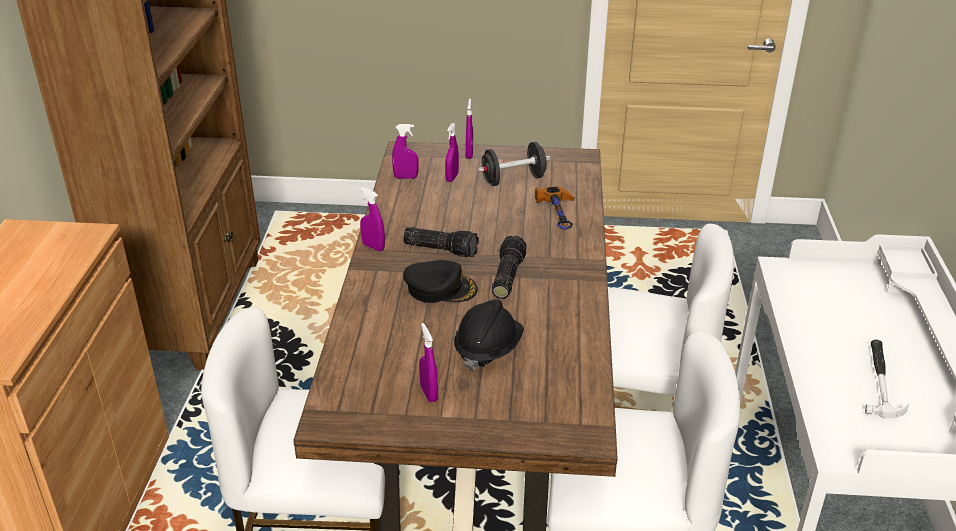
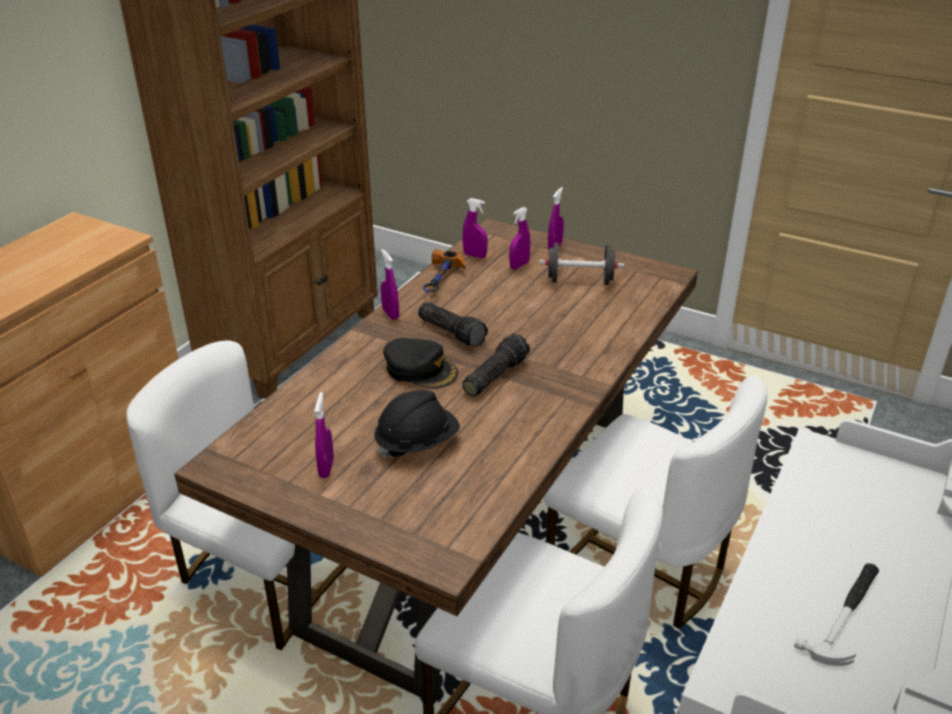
camera: 25 degrees right, 0 degrees up
hammer [535,187,574,230] -> hammer moved to [423,249,466,292]

